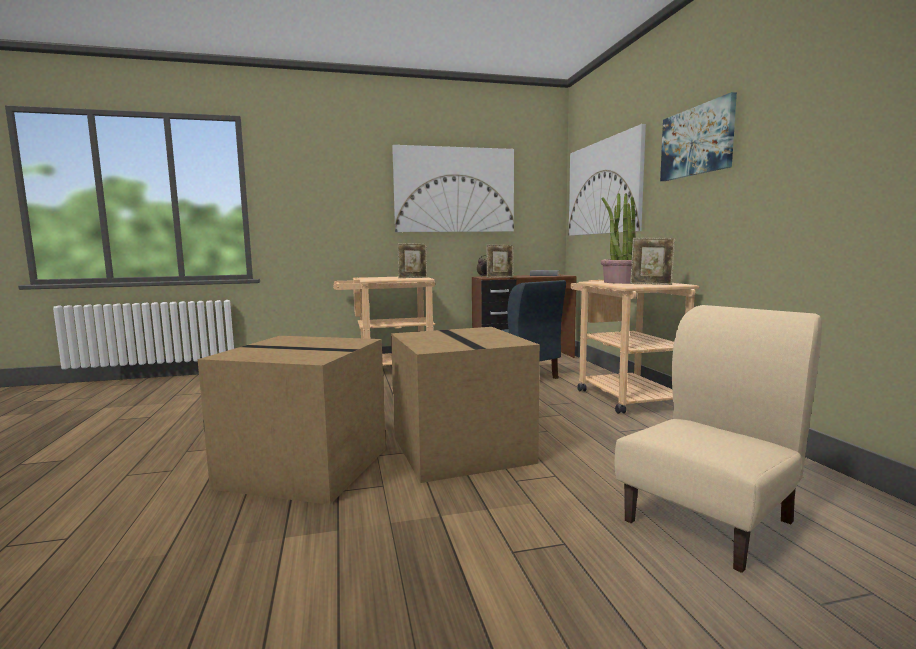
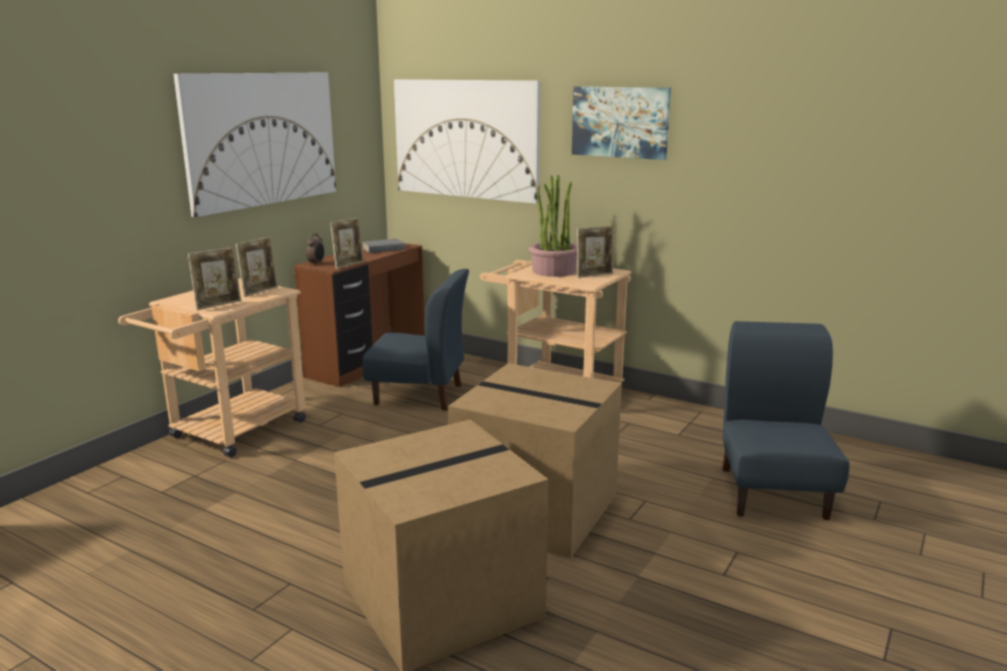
camera: 45 degrees left, 10 degrees up
beige chair [614,305,822,573] -> blue chair [722,321,850,520]
none -> picture frame [188,247,241,310]

